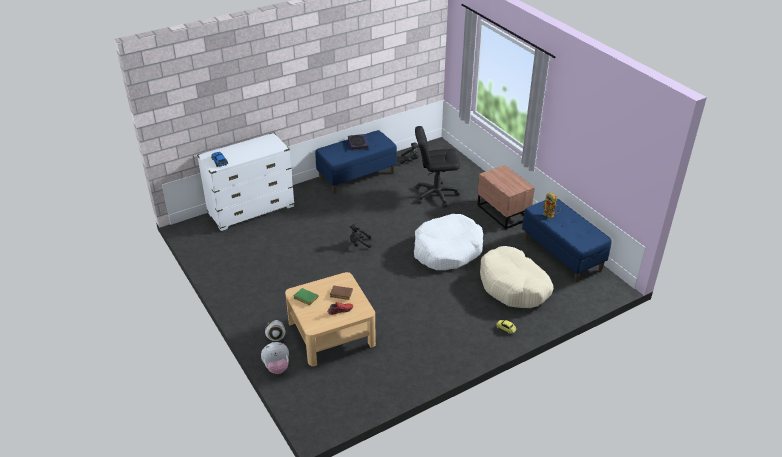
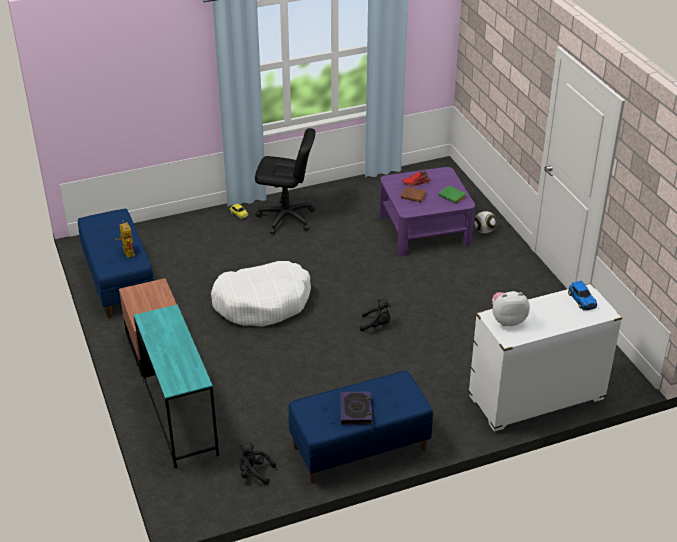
camera: 170 degrees left, 0 degrees up
plush toy [261,342,289,374] -> plush toy moved to [492,291,530,326]
beige coffee table [285,272,376,366] -> purple coffee table [380,167,475,256]
black office chair [415,126,460,208] -> black office chair moved to [255,128,316,234]
beige dog bed [480,246,553,308] -> none
none -> turquoise desk [134,304,219,468]

